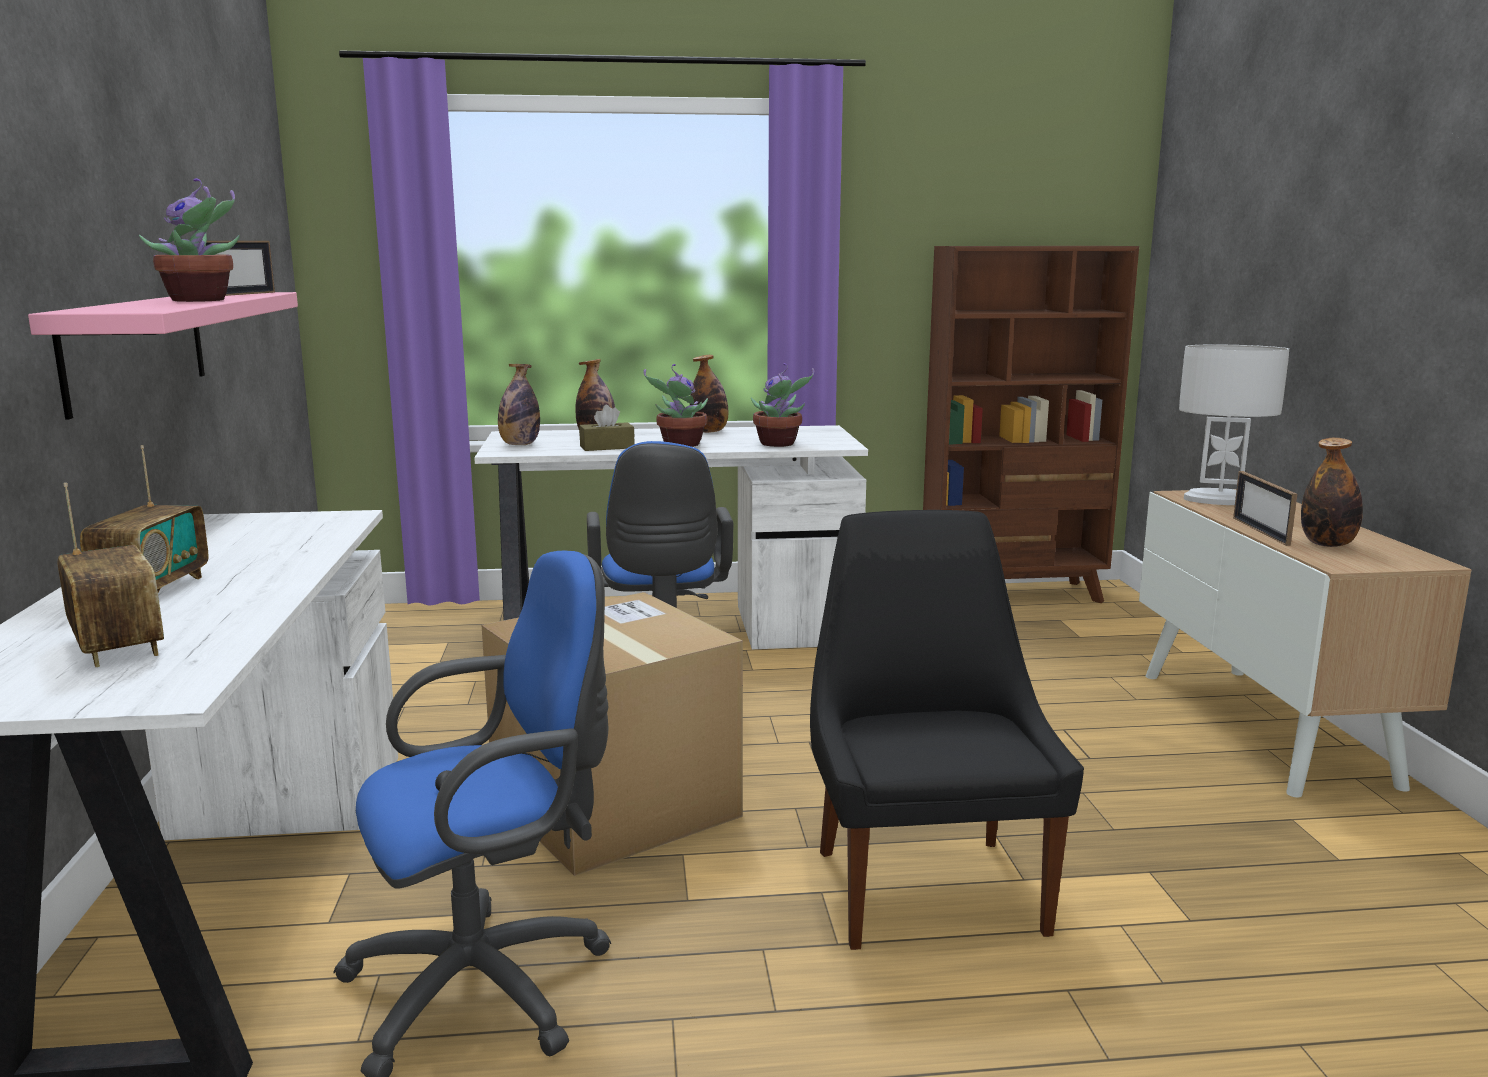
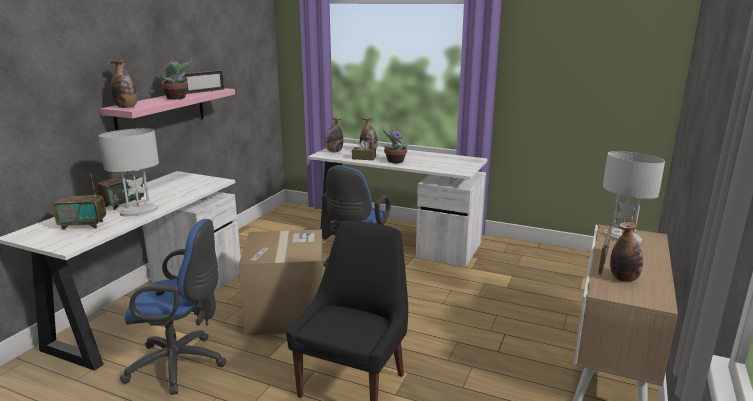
camera: 30 degrees right, 5 degrees up
radio [57,483,164,667] -> radio turned 90 degrees clockwise [53,174,106,230]
bottle [690,355,728,433] -> bottle moved to [110,60,138,108]
potted plant [751,363,815,447] -> none
brown bookcase [923,246,1139,603] -> none
none -> white table lamp [99,128,159,216]

